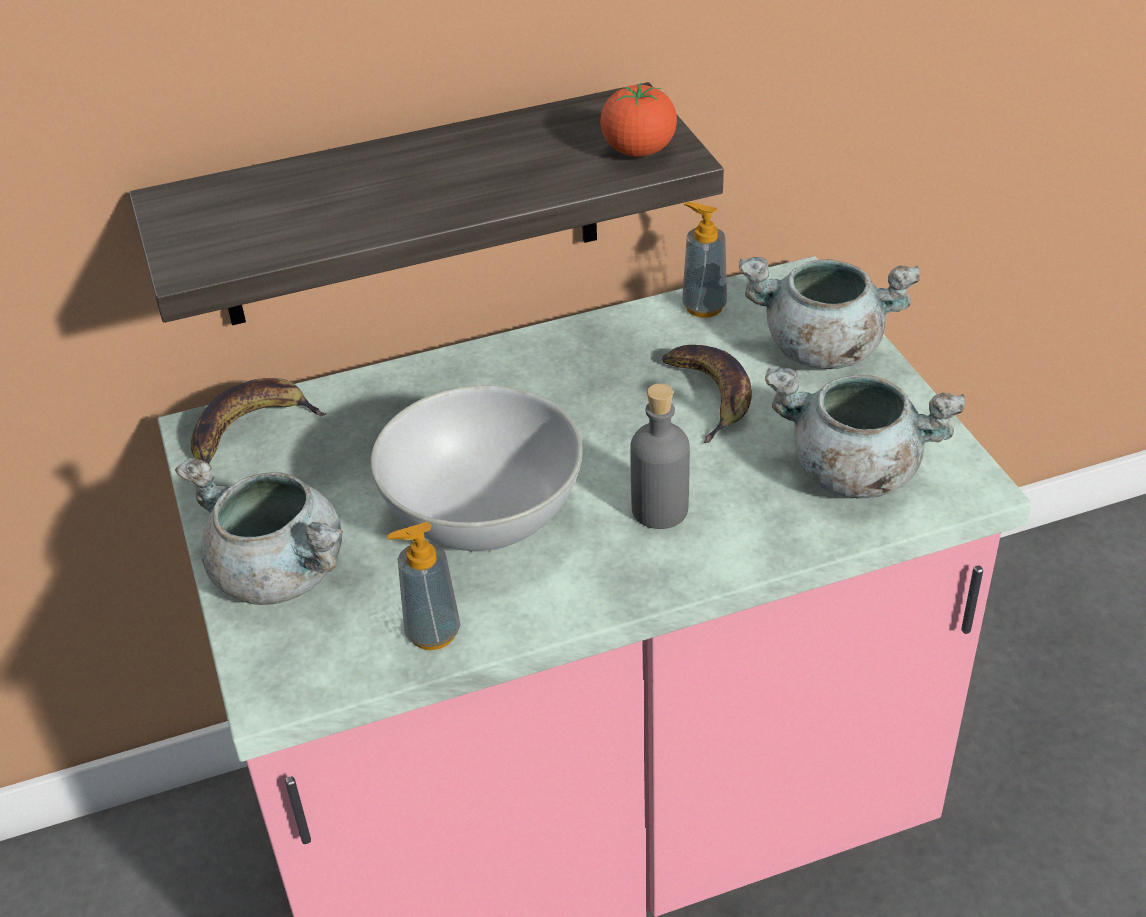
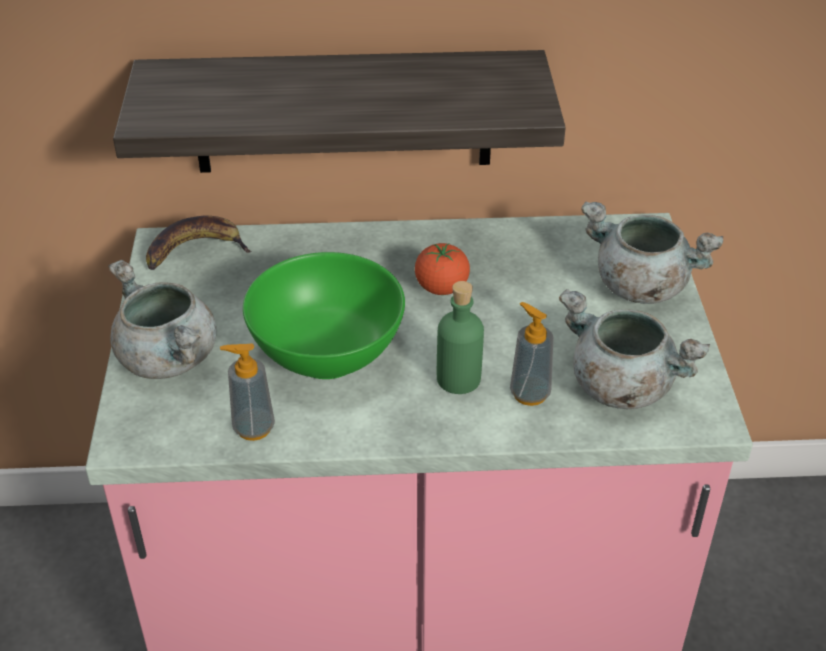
camera: 15 degrees right, 0 degrees up
white bowl [371,385,583,552] -> green bowl [243,252,405,379]
tomato [600,83,677,157] -> tomato moved to [415,243,470,295]
grey bottle [630,384,690,529] -> green bottle [437,281,484,394]
banana [662,345,752,443] -> none
soap dispenser [682,202,727,318] -> soap dispenser moved to [510,302,554,406]

